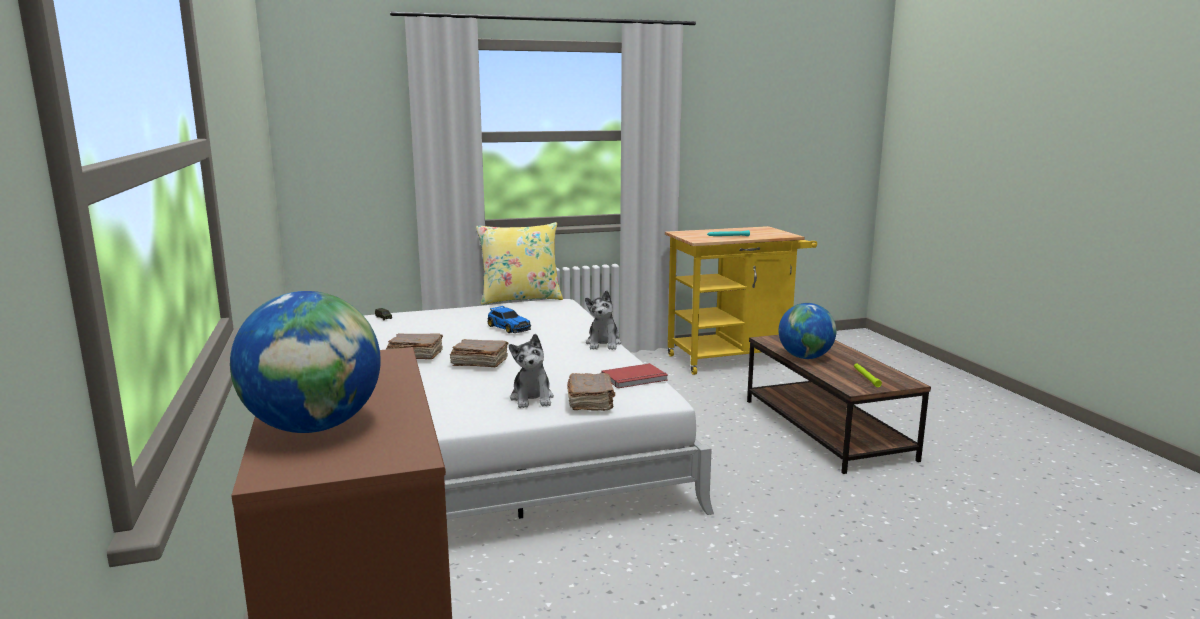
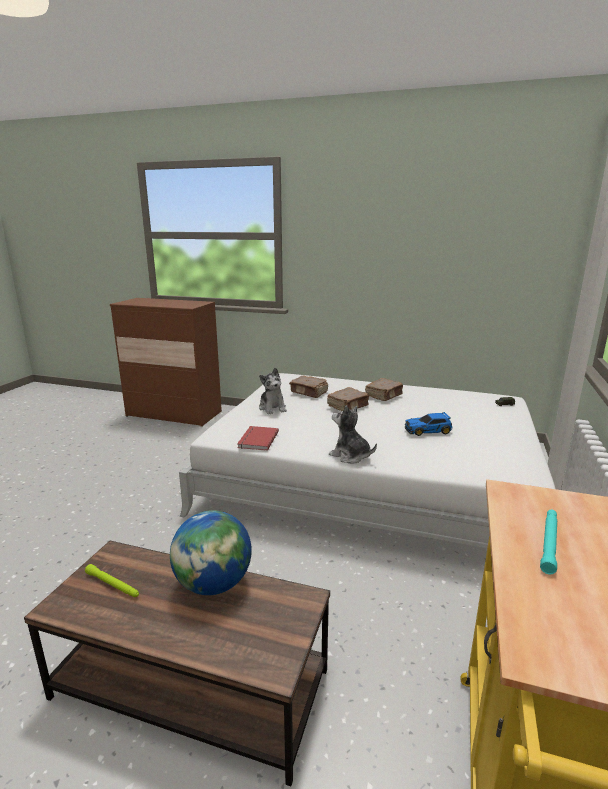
camera: 125 degrees right, 5 degrees up
globe [230,291,381,433] -> none
yellow pillow [476,222,563,305] -> none
plush toy [509,334,554,408] -> plush toy turned 135 degrees counterclockwise [259,368,287,414]
brown book [567,373,615,411] -> brown book moved to [289,376,328,398]

